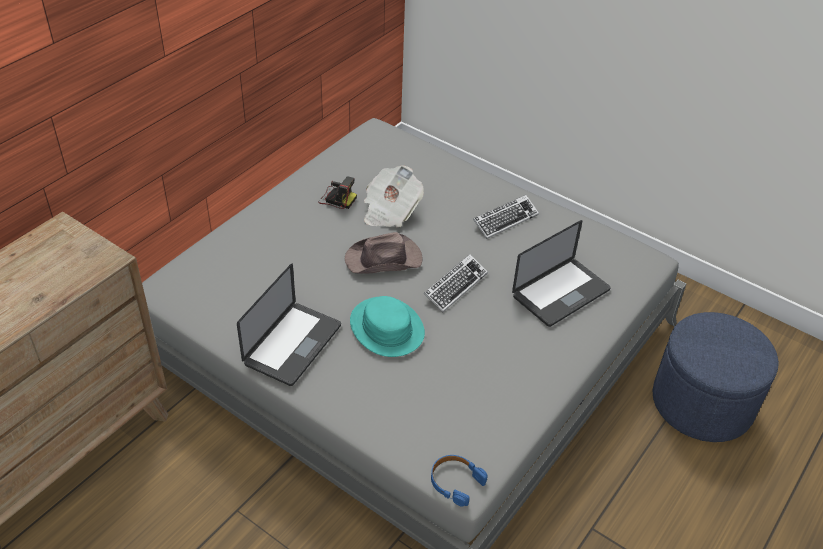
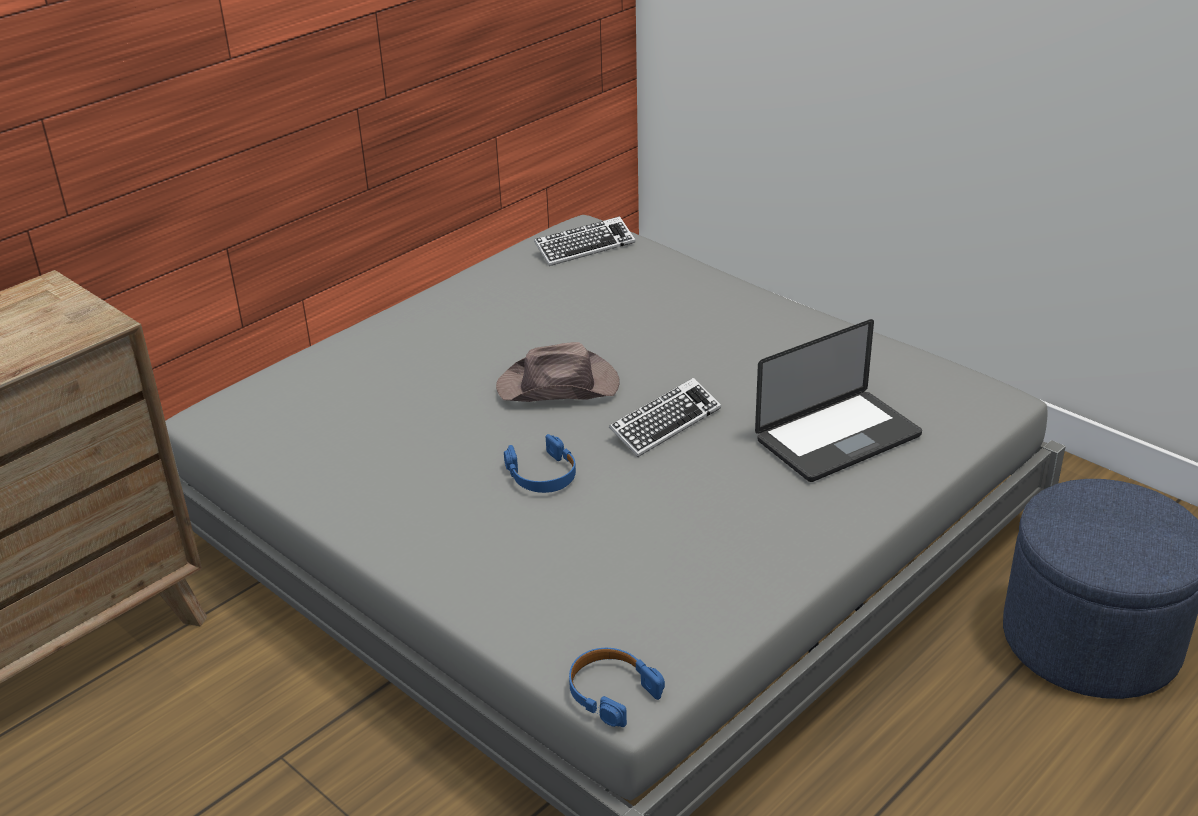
camera: 10 degrees right, 10 degrees down
laptop [237,264,341,386] -> none
camera [318,177,357,209] -> none
turquoise hat [350,296,425,357] -> blue headphones [504,434,576,493]
newspaper [364,165,424,228] -> none
keyboard [473,195,539,239] -> keyboard moved to [534,216,635,266]

